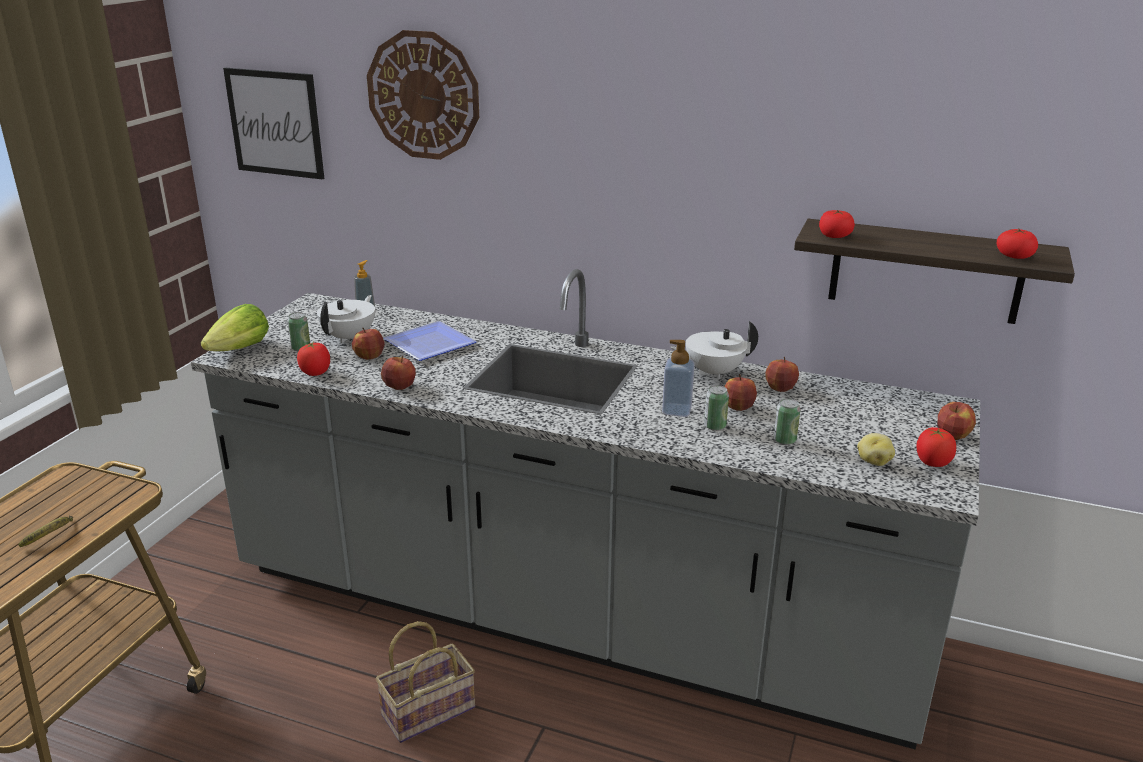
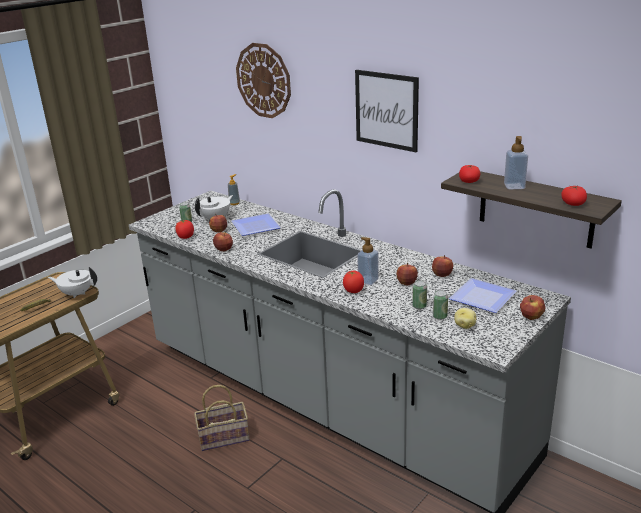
camera: 20 degrees right, 0 degrees up
lettuce [201,304,269,351] -> none
picture [223,68,324,180] -> picture moved to [355,70,419,152]
white teapot [670,321,758,379] -> white teapot moved to [48,267,97,298]
can [704,385,729,431] -> can moved to [433,290,448,320]
tomato [916,427,956,467] -> tomato moved to [343,271,364,293]
none -> plate [449,278,516,313]
none -> soap dispenser [504,136,528,189]

